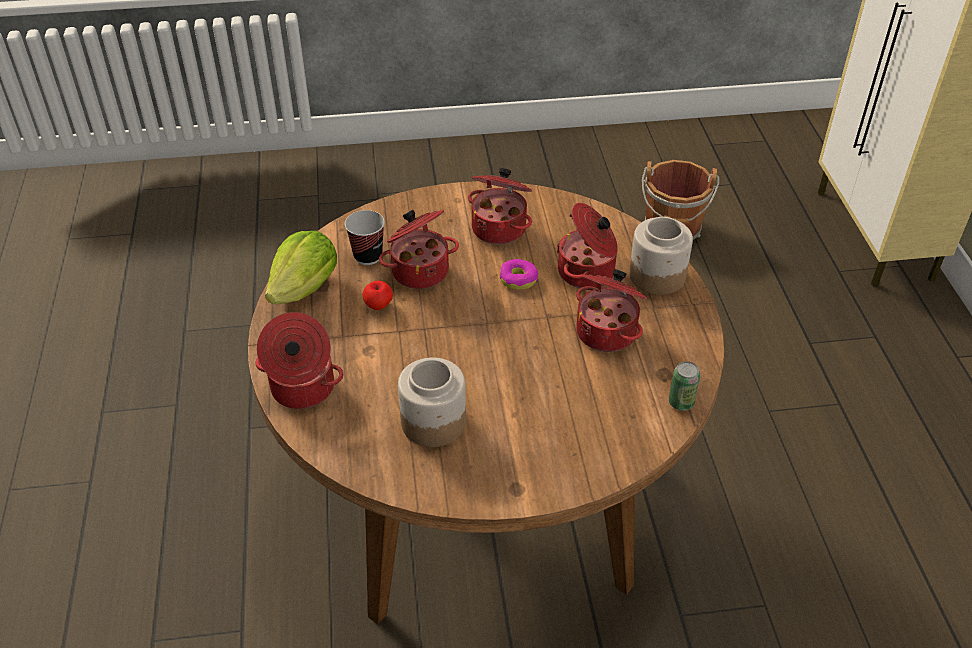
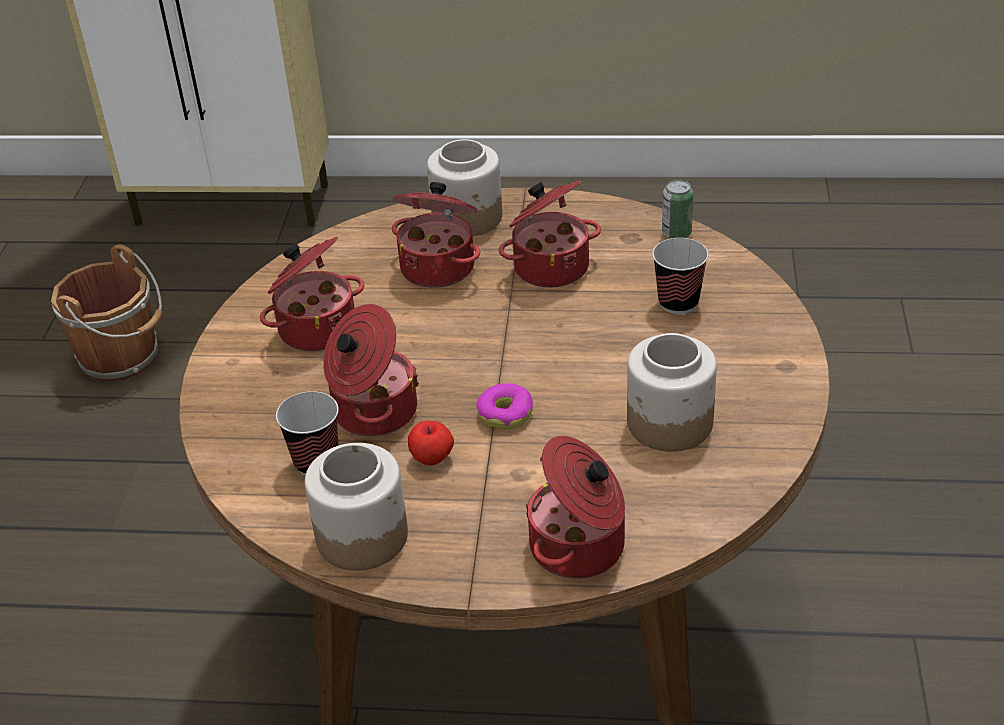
camera: 75 degrees left, 5 degrees down
lettuce [265,231,337,304] -> jar [305,443,408,571]
donut [500,259,538,290] -> donut moved to [476,383,533,429]
none -> cup [652,238,709,314]

